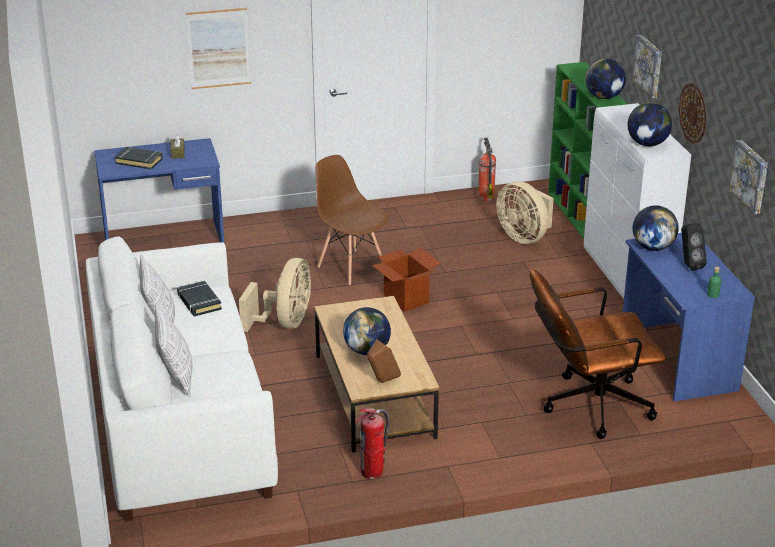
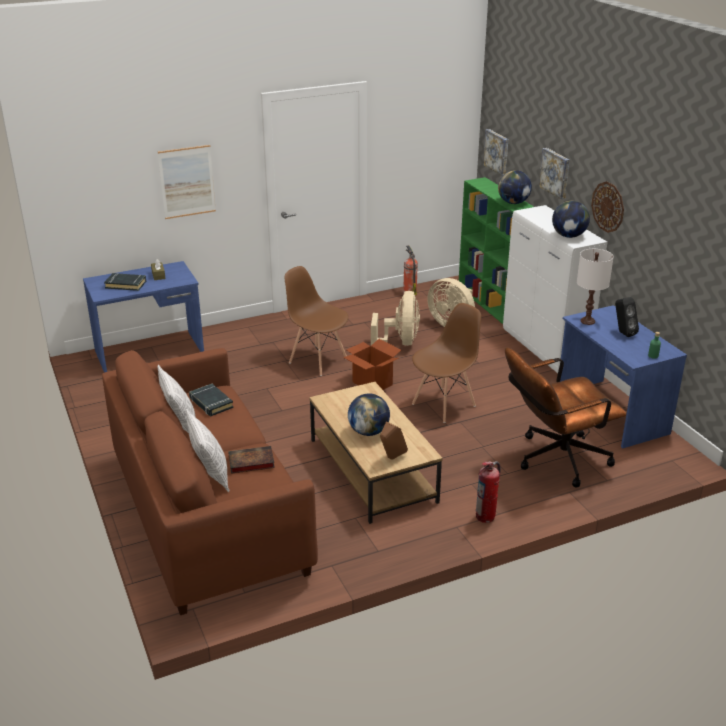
camera: 10 degrees left, 0 degrees up
white sofa [86,236,278,521] -> brown sofa [102,348,318,615]
beige fan [239,258,311,332] -> beige fan moved to [371,291,420,346]
fire extinguisher [355,408,389,479] -> fire extinguisher moved to [476,461,501,523]
globe [633,205,679,251] -> white table lamp [577,249,614,325]
picture [728,140,768,215] -> picture moved to [483,129,508,176]
none -> book [228,446,275,474]
none -> brown chair [412,303,481,423]

